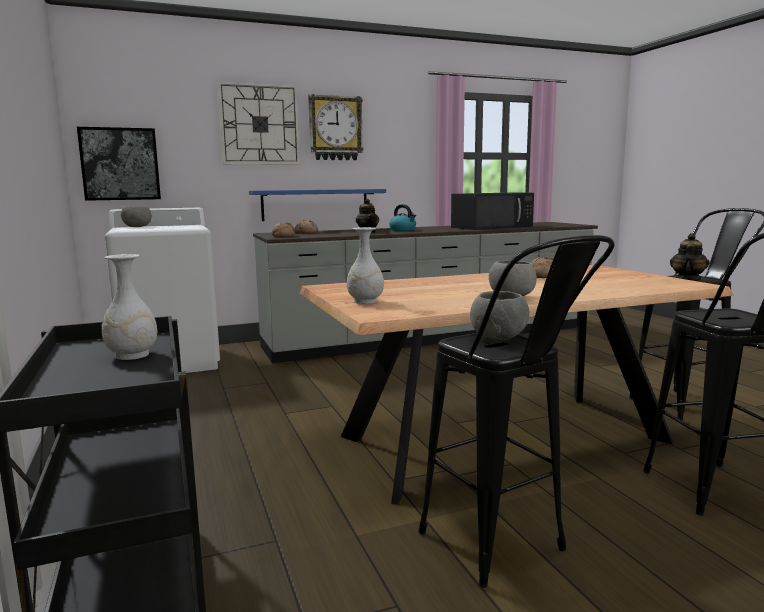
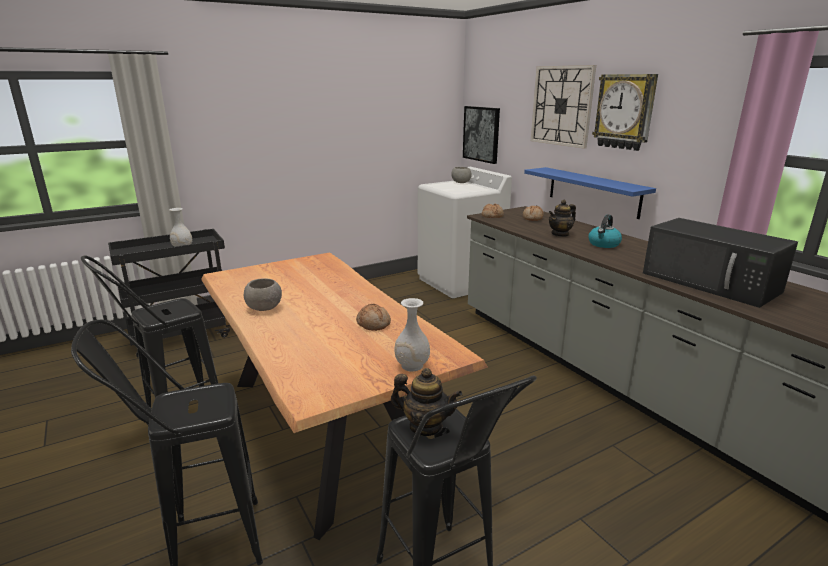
camera: 80 degrees right, 10 degrees up
white vase [347,227,384,304] -> white vase moved to [394,298,430,372]
grey bowl [470,291,529,340] -> none

